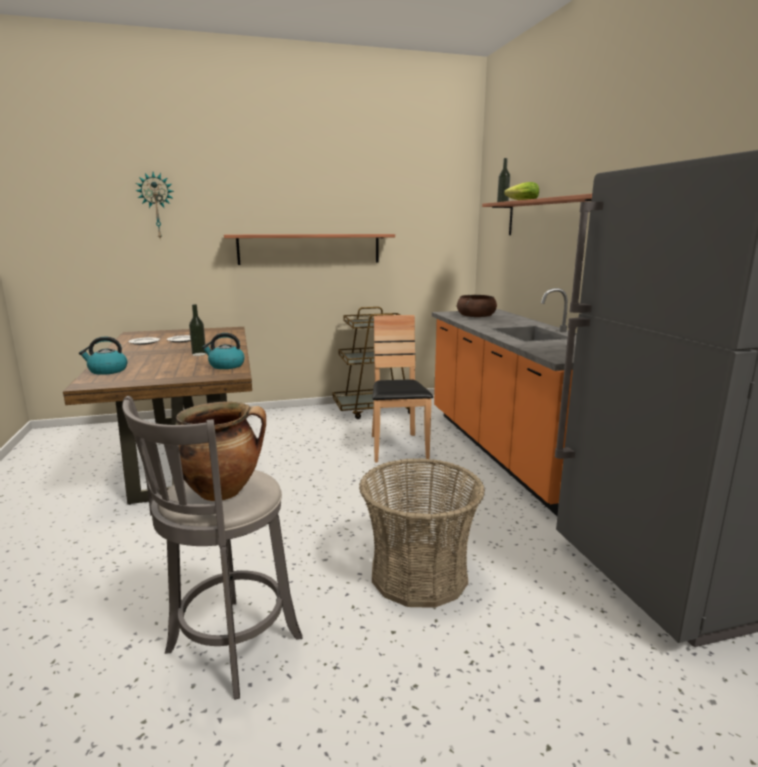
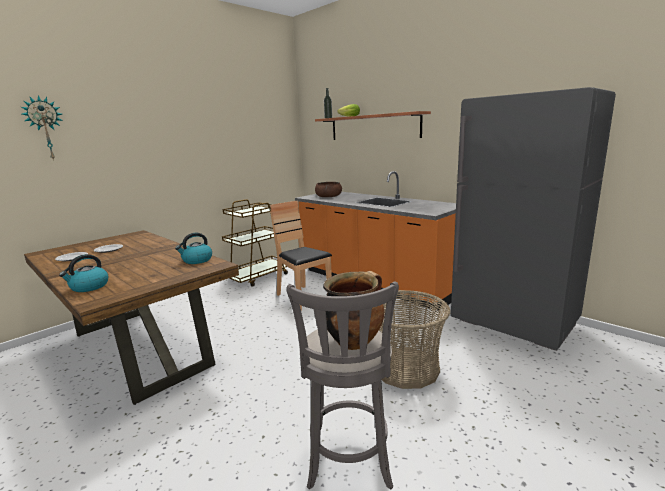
camera: 30 degrees left, 0 degrees up
bottle [189,304,206,356] -> none
shelf [224,234,395,265] -> none

